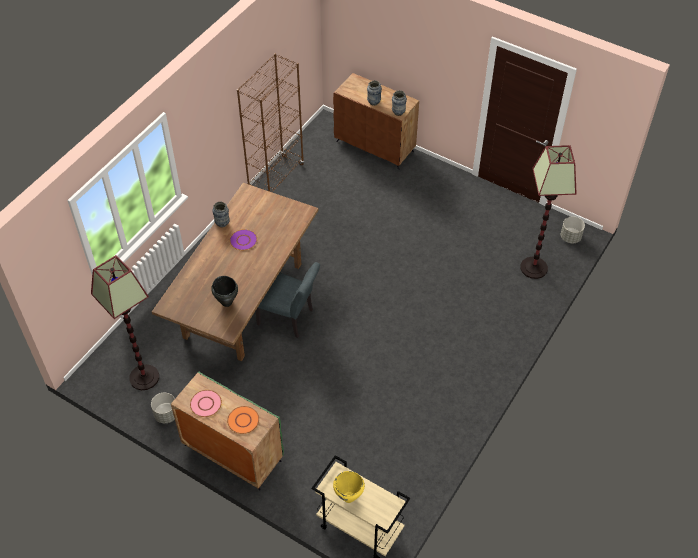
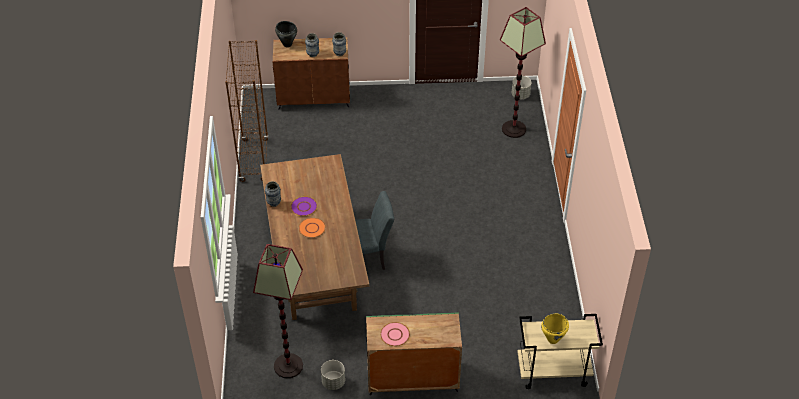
camera: 35 degrees left, 5 degrees down
black cooking pot [211,276,238,307] -> black cooking pot moved to [275,21,297,47]
orange plate [227,406,259,434] -> orange plate moved to [299,218,326,238]

